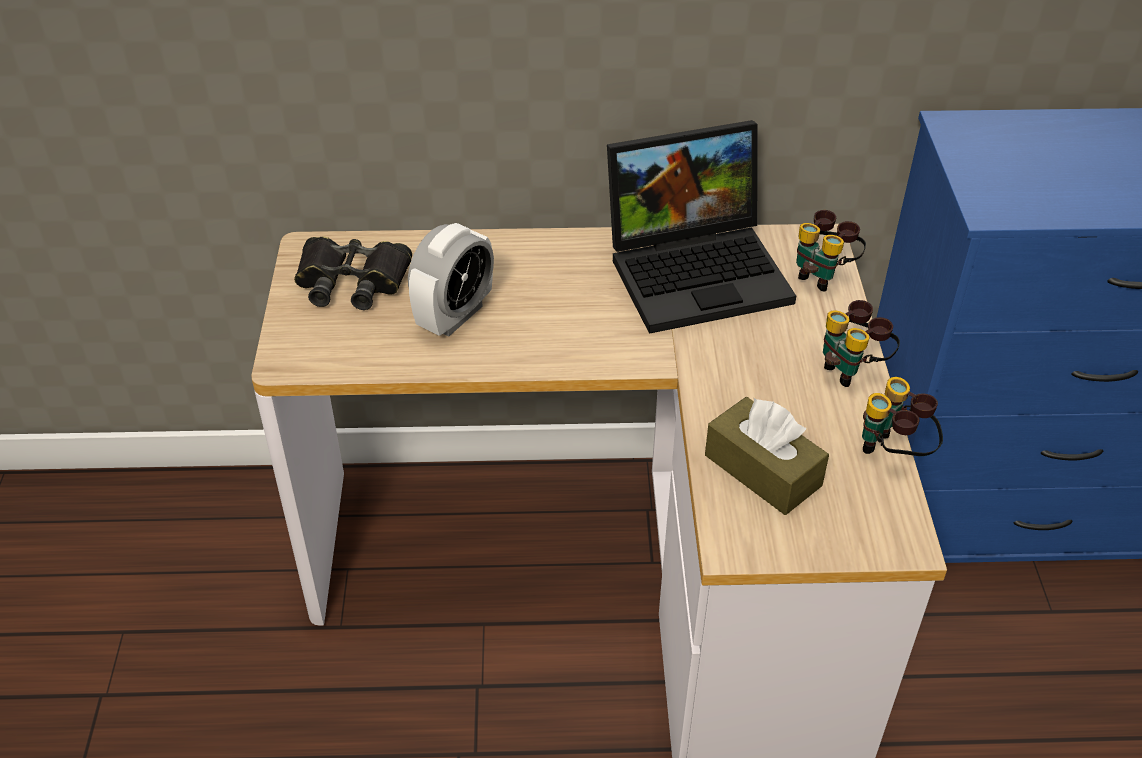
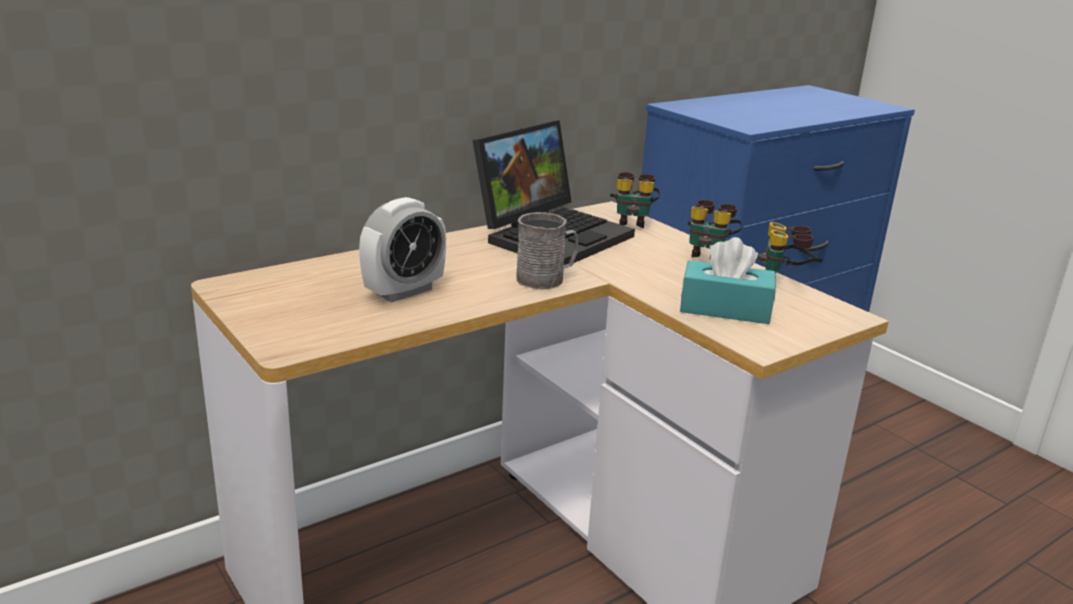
camera: 35 degrees left, 20 degrees down
black binoculars [294,237,412,310] -> none
alarm clock [408,223,494,337] -> alarm clock turned 45 degrees clockwise [359,197,446,302]
brown tissue box [705,397,829,515] -> turquoise tissue box [680,237,776,324]
none -> grey mug [516,212,578,289]

